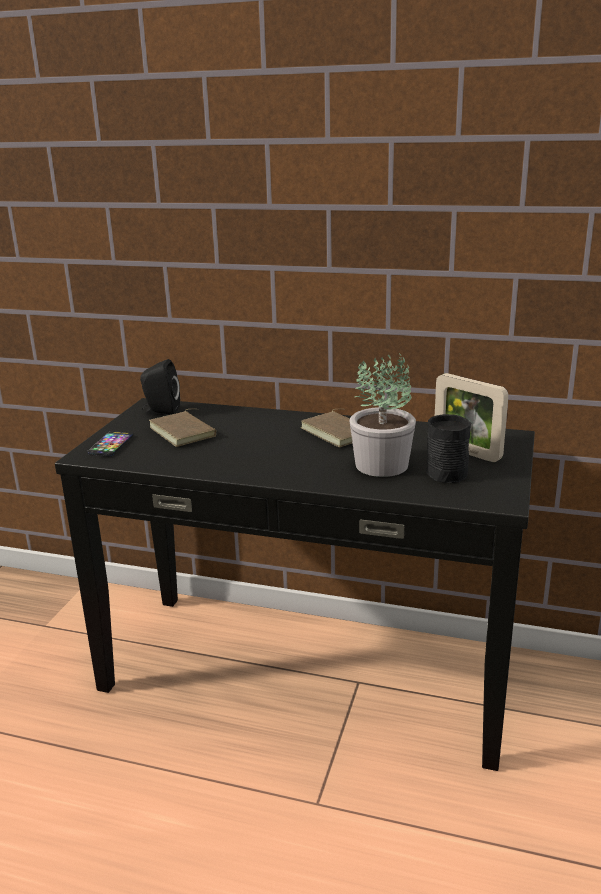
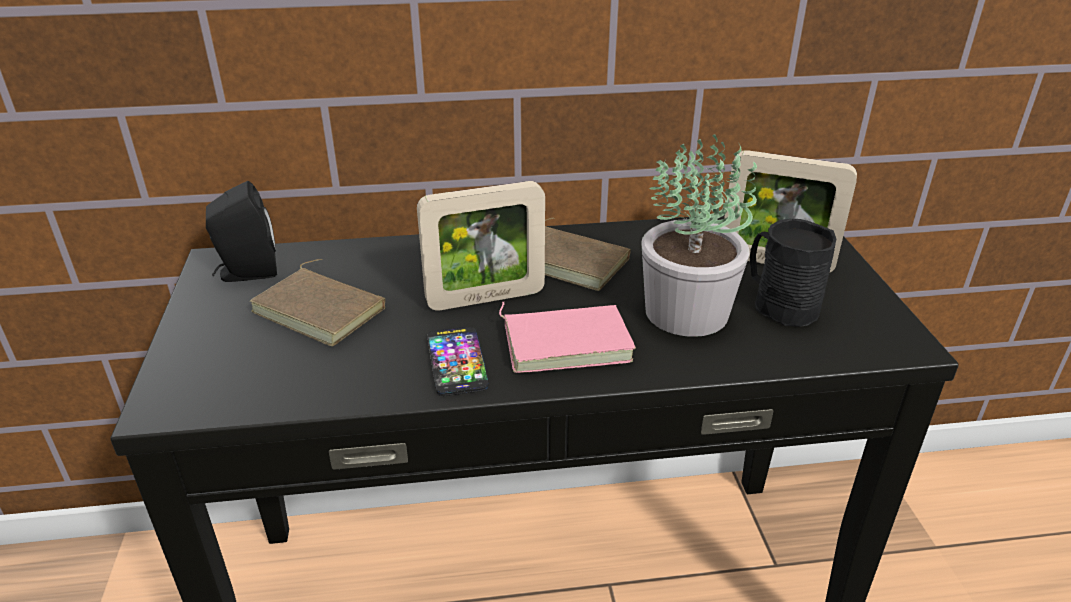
camera: 25 degrees left, 10 degrees up
phone [87,431,133,457] -> phone moved to [427,327,488,396]
none -> picture frame [417,181,545,311]
none -> pink book [499,302,636,373]

